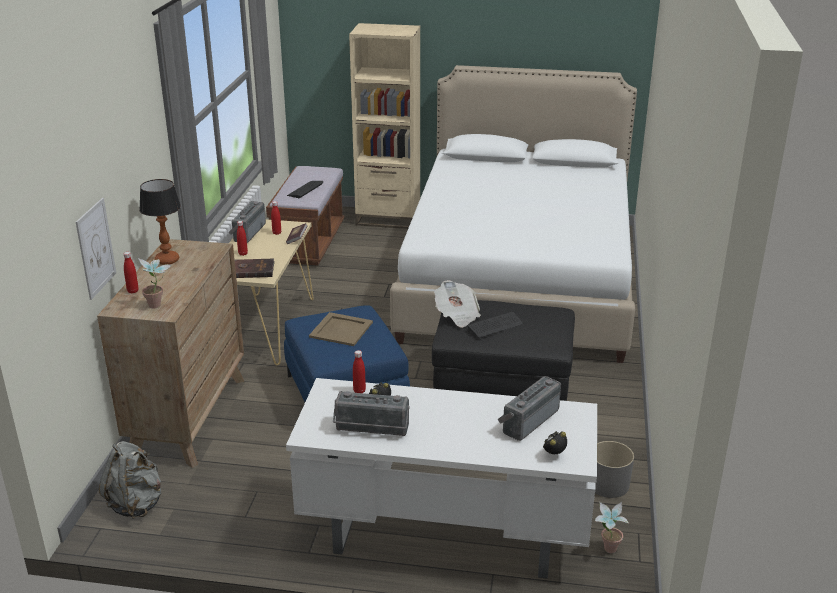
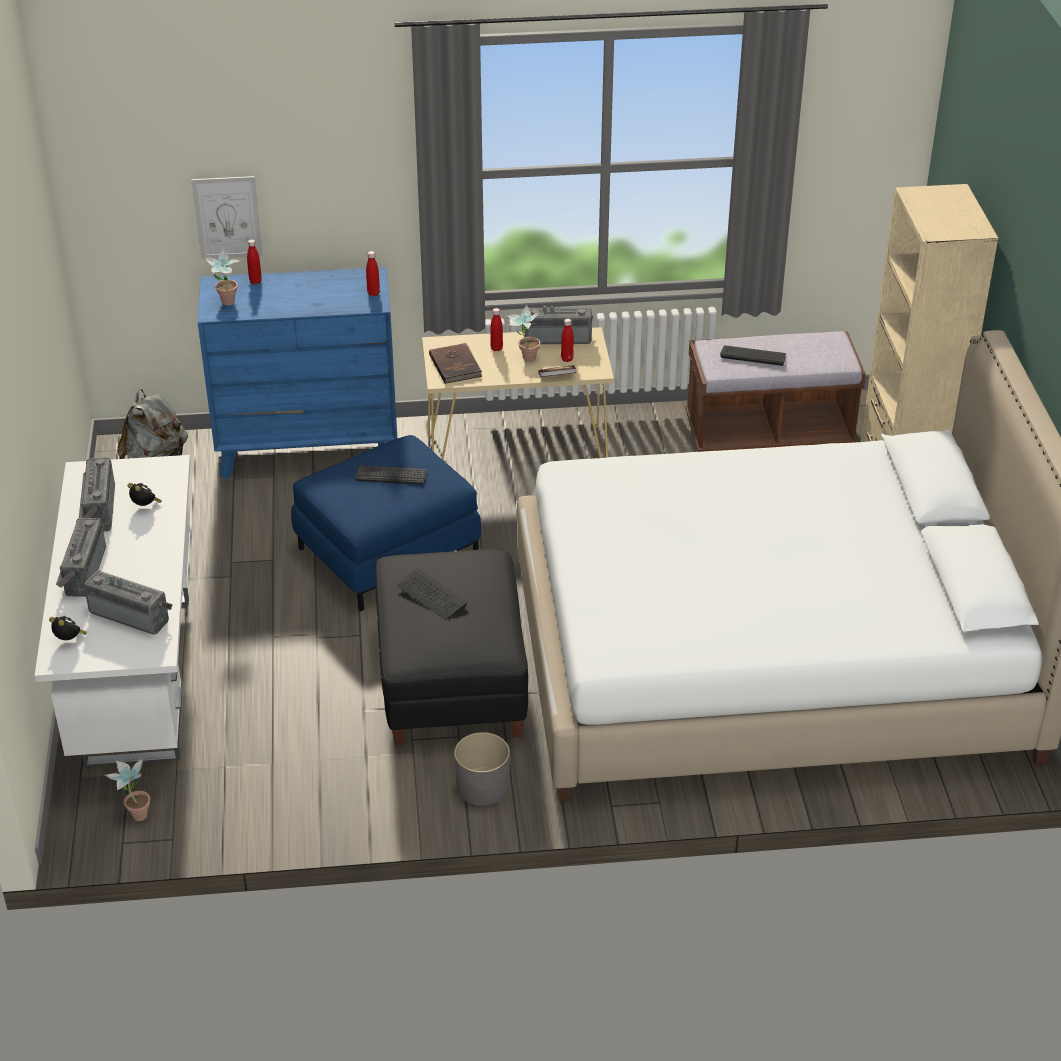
camera: 75 degrees right, 10 degrees up
brown dresser [97,239,245,468] -> blue dresser [198,267,397,480]
table lamp [139,179,181,265] -> none
beige tray [309,312,373,346] -> keyboard [355,465,427,485]
red bottle [353,350,366,393] -> red bottle moved to [366,251,380,296]
newspaper [434,280,481,328] -> none
grey planter [595,441,634,498] -> grey planter moved to [454,732,510,806]
none -> radio [56,518,106,597]
none -> potted plant [506,305,540,362]

